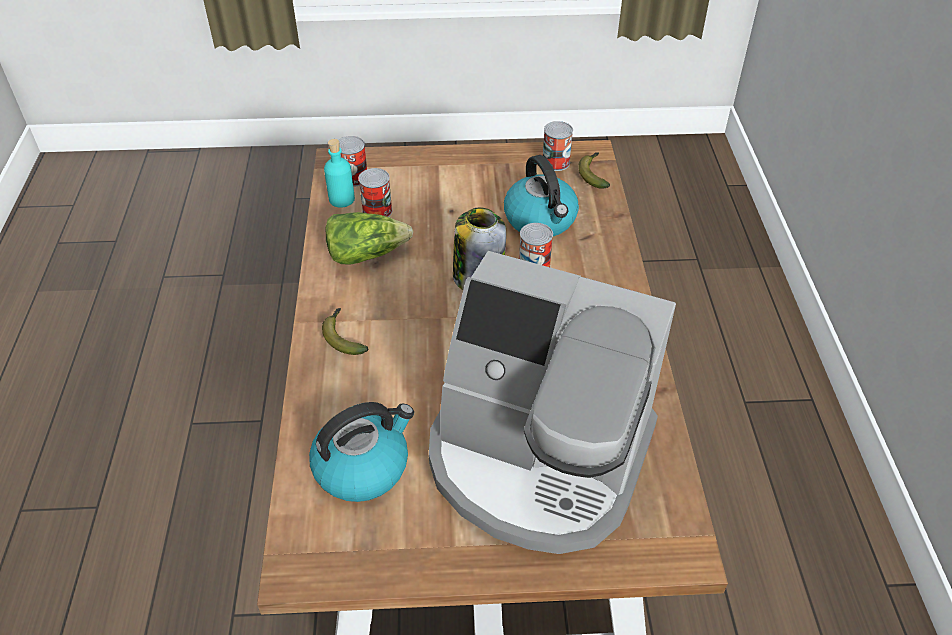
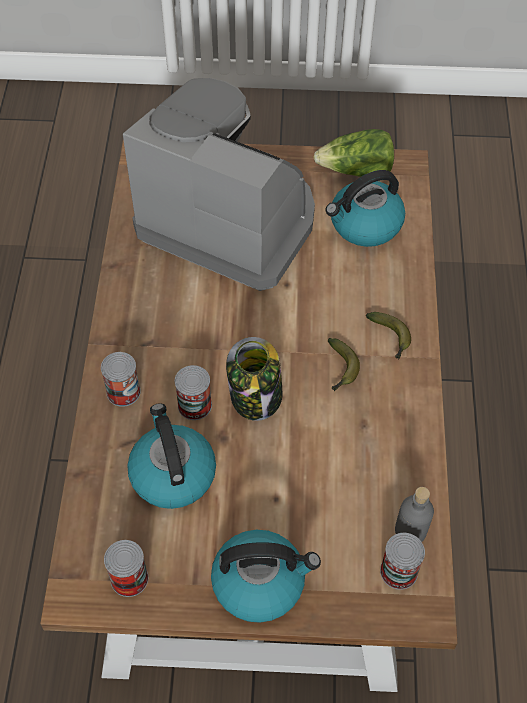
camera: 175 degrees left, 10 degrees up
turquoise bottle [324,139,355,208] -> grey bottle [395,487,434,542]
lettuce [326,212,413,265] -> lettuce moved to [313,129,394,177]
can [358,168,392,217] -> can moved to [101,352,141,407]
banana [578,152,610,189] -> banana moved to [328,338,360,391]
none -> kettle [211,530,321,623]

